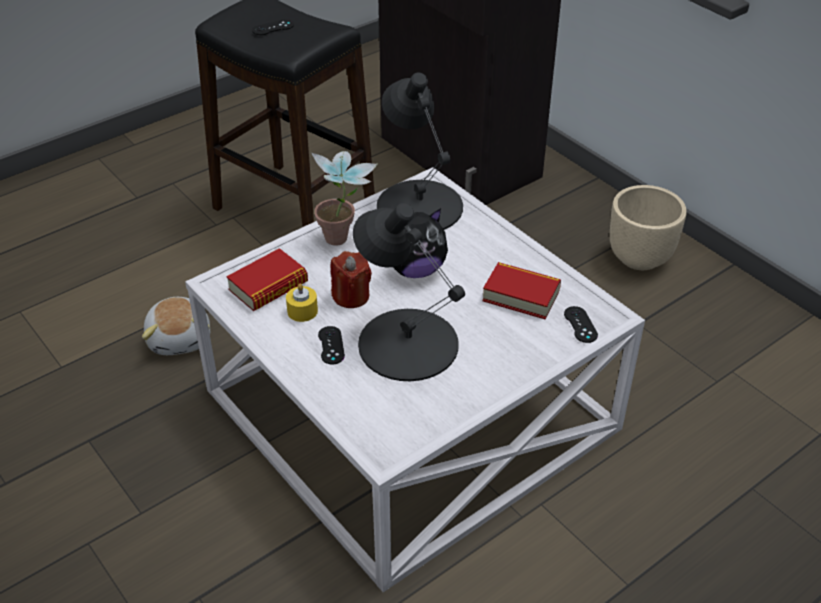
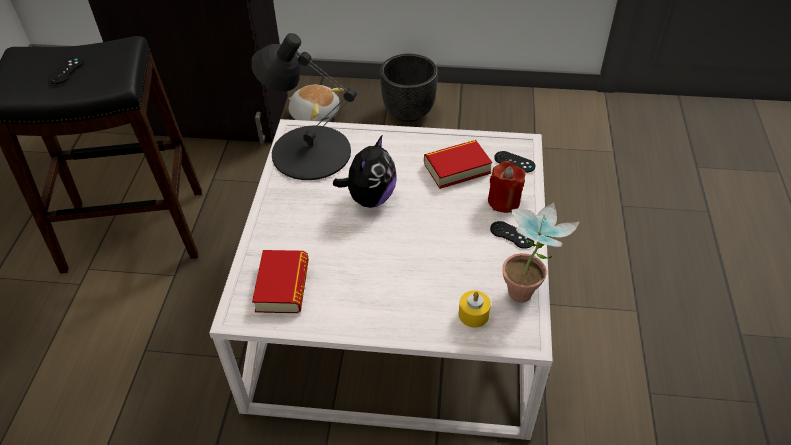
camera: 45 degrees left, 5 degrees up
plush toy [142,297,210,355] -> plush toy moved to [288,85,344,122]
yellow candle [286,284,318,322] -> yellow candle moved to [459,290,491,328]
potted plant [311,151,378,246] -> potted plant moved to [502,202,580,303]
black game controller [318,326,345,365] -> black game controller moved to [490,221,534,249]
red candle [330,251,372,308] -> red candle moved to [488,161,526,213]
black table lamp [353,203,465,381] -> none
beige planter [610,185,687,270] -> black planter [380,54,438,122]

